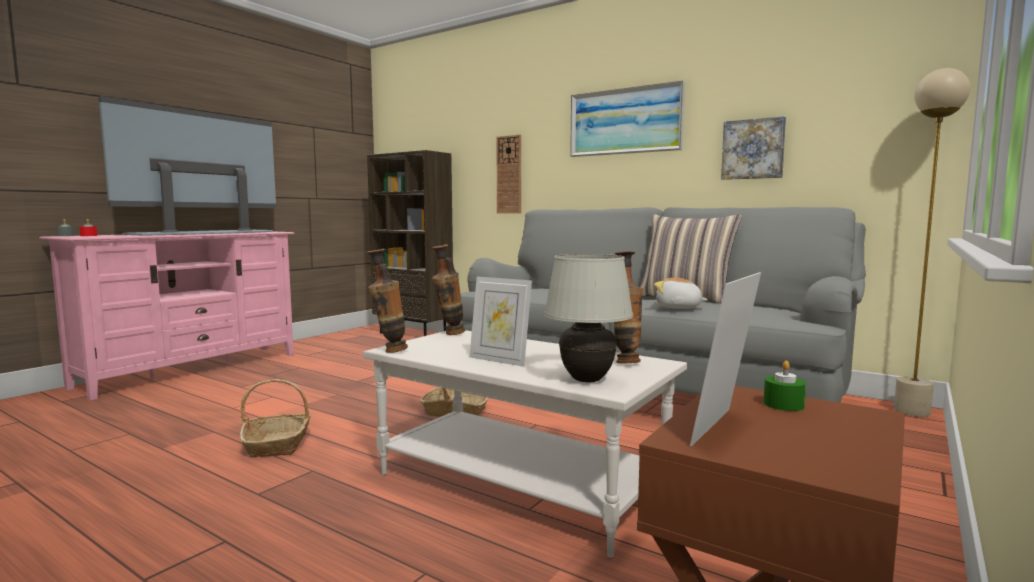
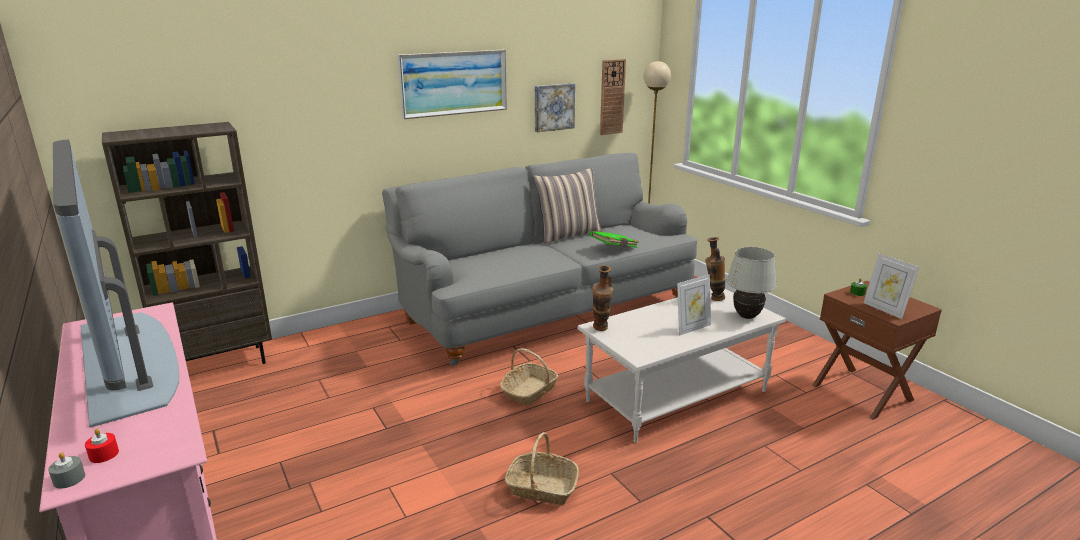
camera: 65 degrees left, 15 degrees up
vase [366,249,408,353] -> none
wall clock [496,135,521,214] -> wall clock moved to [600,59,626,135]
plush toy [654,277,708,309] -> green book [590,231,639,248]

